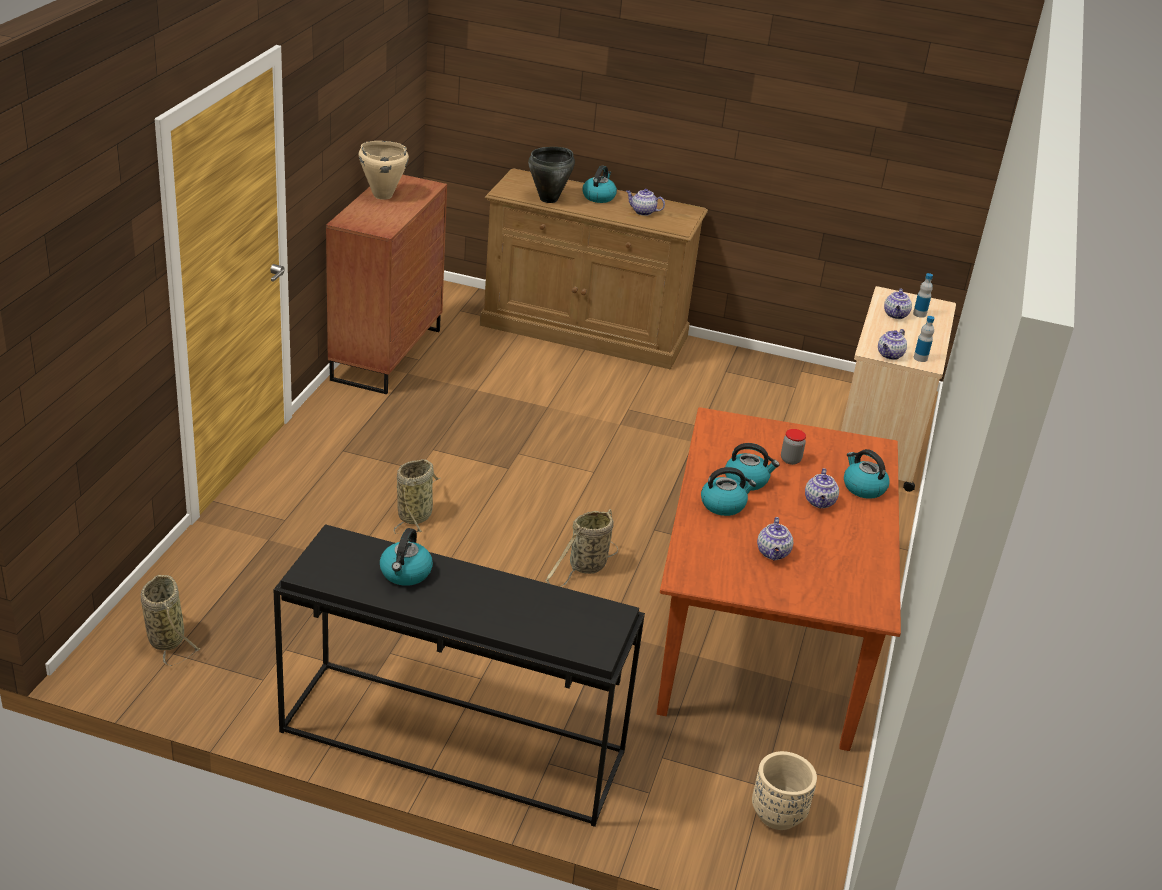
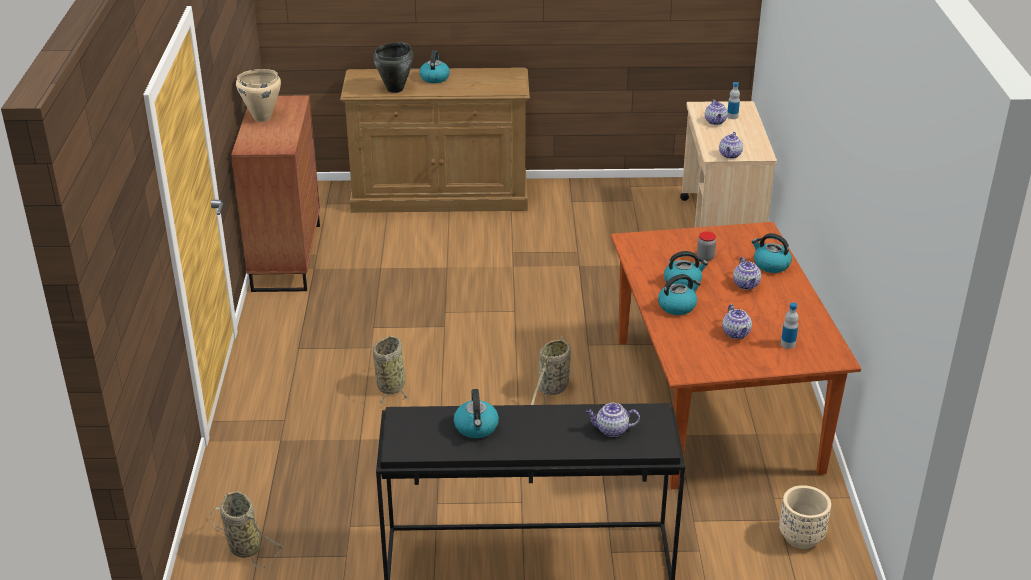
camera: 15 degrees left, 0 degrees up
teapot [626,189,665,216] -> teapot moved to [586,403,640,437]
bottle [914,316,934,362] -> bottle moved to [781,302,799,349]

